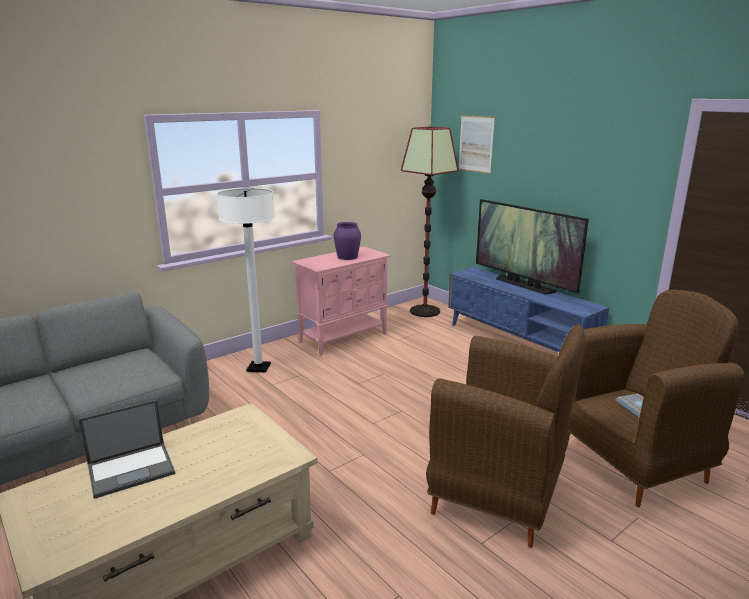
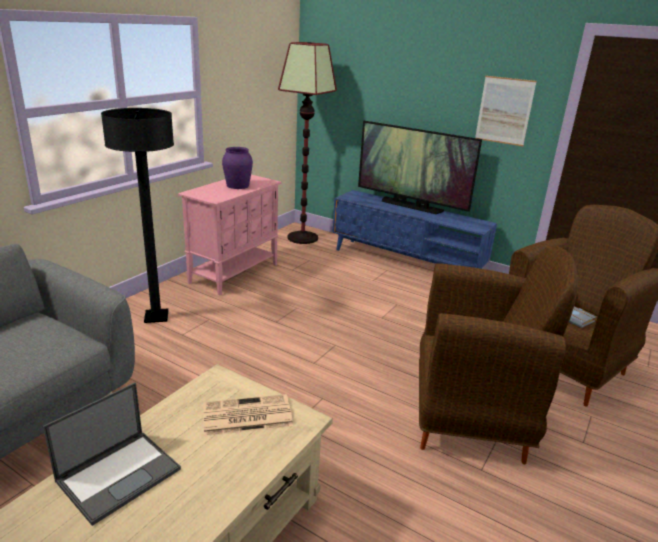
camera: 20 degrees left, 5 degrees up
white floor lamp [216,188,275,373] -> black floor lamp [101,108,174,323]
picture [458,115,495,174] -> picture moved to [475,76,537,146]
none -> newspaper [203,394,293,436]

